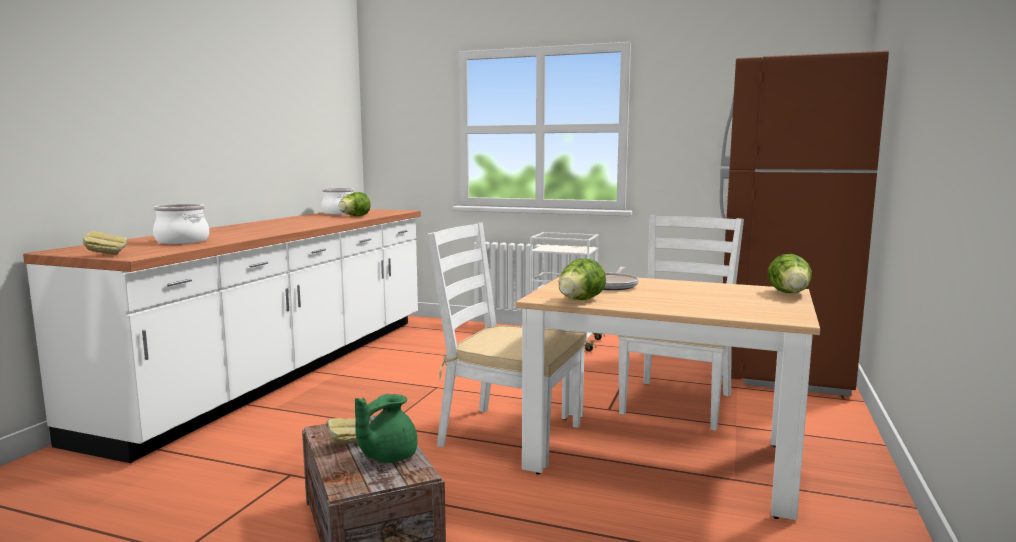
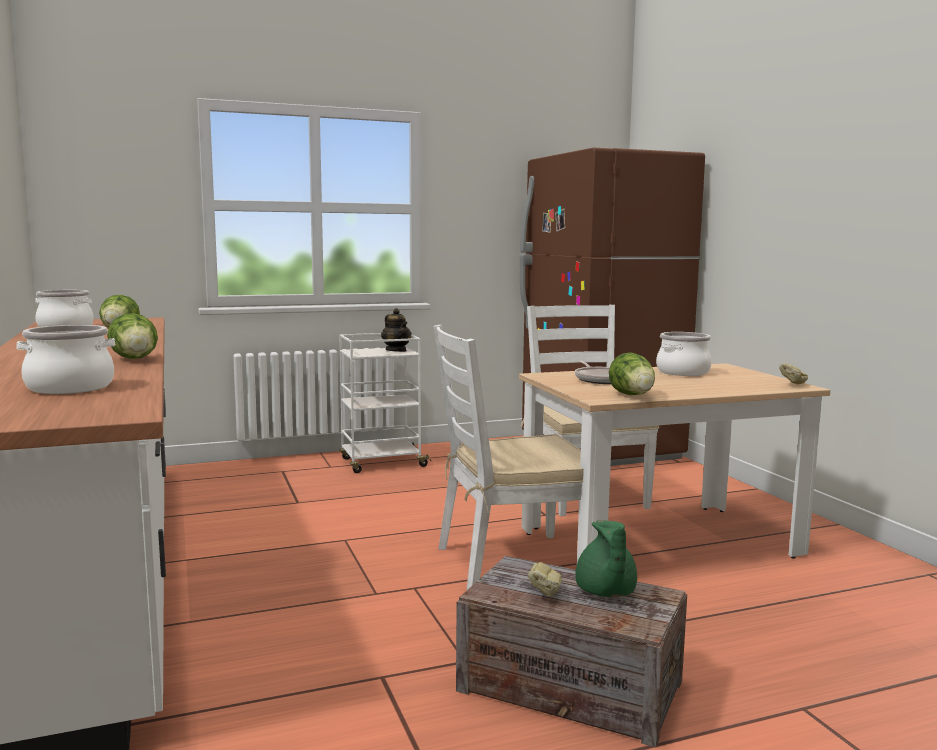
camera: 40 degrees left, 0 degrees up
bread [83,231,128,255] -> bread moved to [779,363,808,384]
lettuce [768,254,812,293] -> lettuce moved to [107,313,158,359]
none -> teapot [381,308,412,352]
none -> cooking pot [656,332,712,376]

